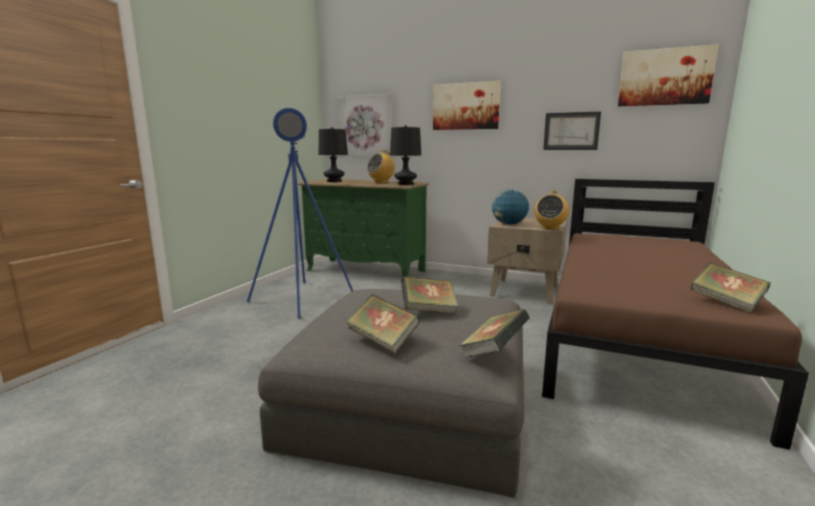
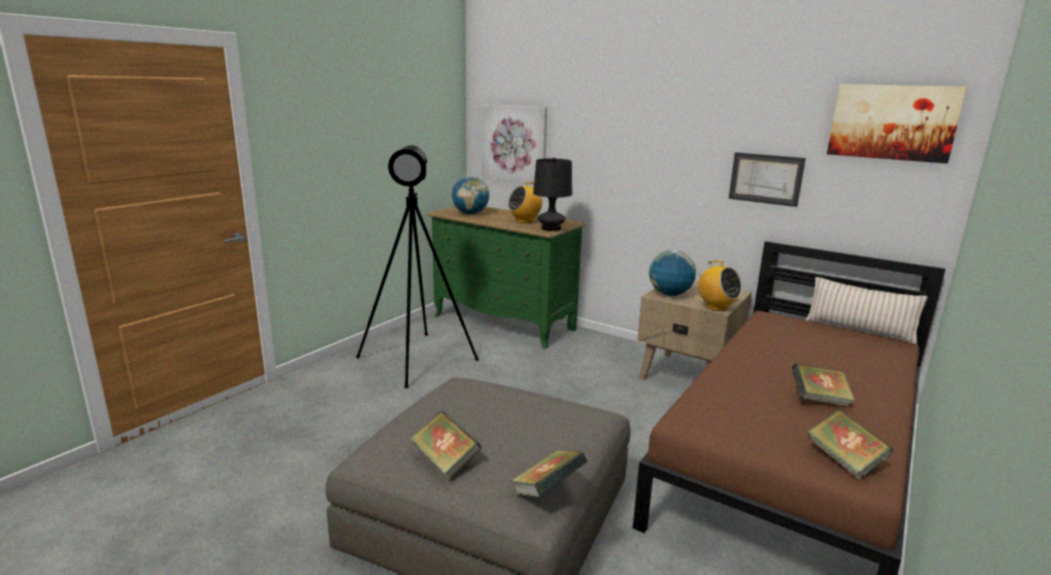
camera: 10 degrees right, 5 degrees up
blue floor lamp [247,108,353,318] -> black floor lamp [356,145,479,388]
black table lamp [319,127,348,182] -> globe [452,176,489,214]
book [401,276,458,314] -> book moved to [792,363,855,406]
picture [433,81,501,130] -> none
radio [534,190,569,230] -> radio turned 75 degrees counterclockwise [697,260,742,311]
none -> beige pillow [805,277,928,345]

